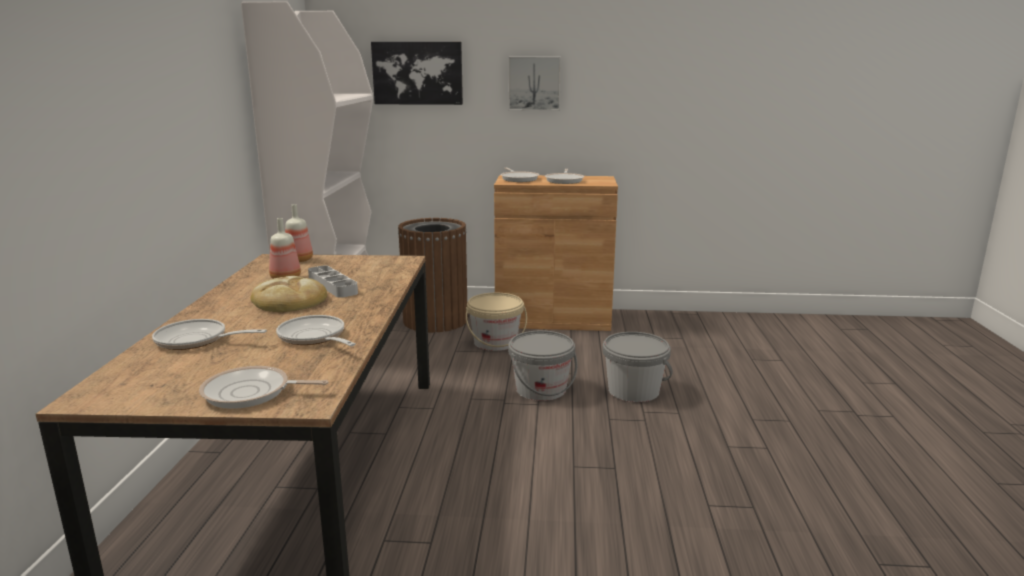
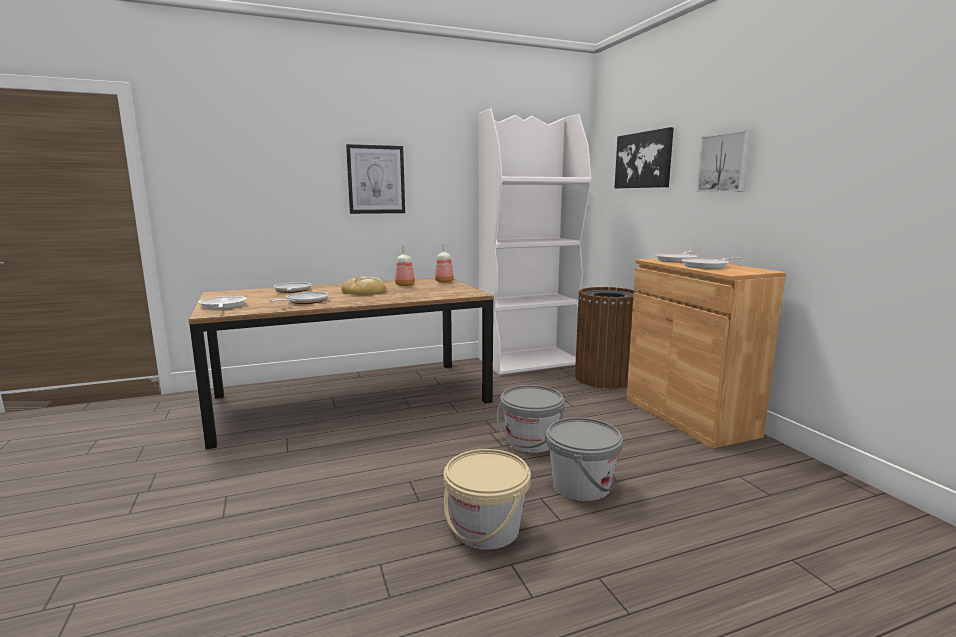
camera: 65 degrees right, 5 degrees down
grey tray [308,266,358,298] -> none
beige bucket [466,293,527,351] -> beige bucket moved to [444,449,531,550]
none -> picture [346,144,405,214]

